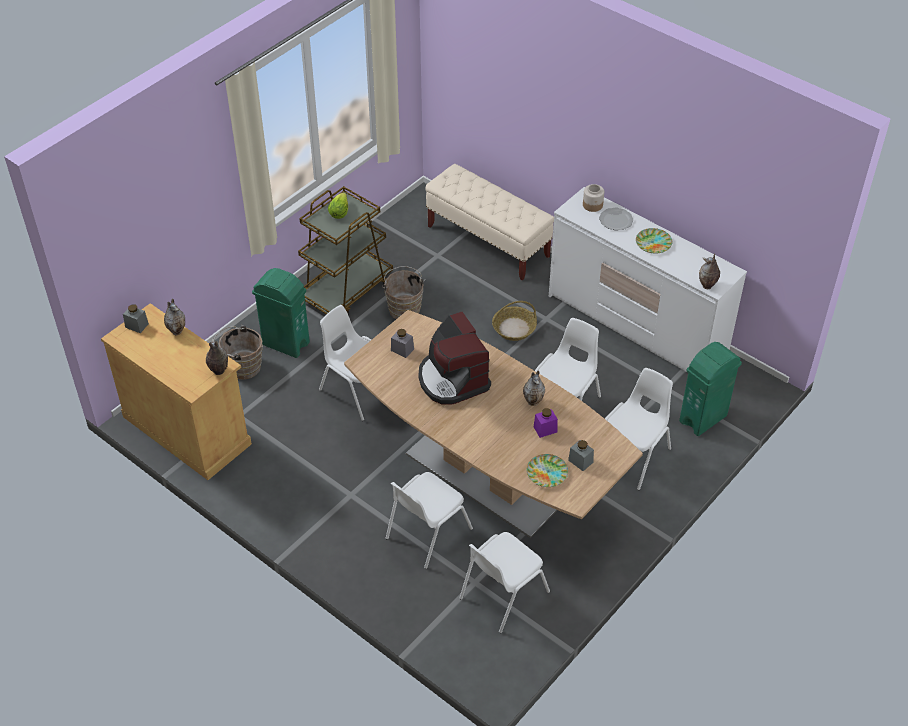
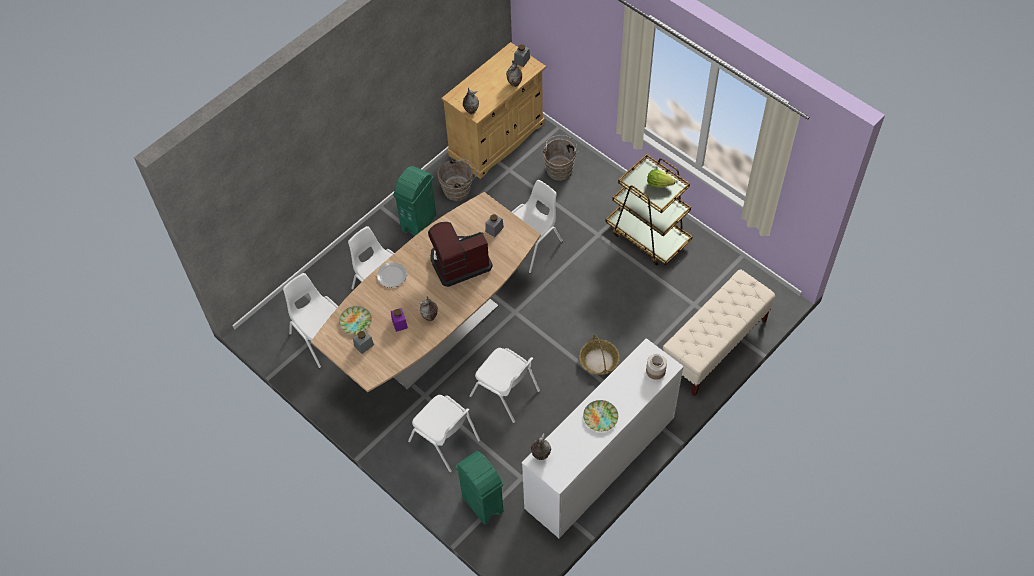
camera: 95 degrees right, 10 degrees up
green trash can [252,268,310,358] -> green trash can moved to [393,166,436,236]
brown bucket [382,266,425,319] -> brown bucket moved to [437,158,477,201]
plate [599,208,633,231] -> plate moved to [377,262,407,288]

